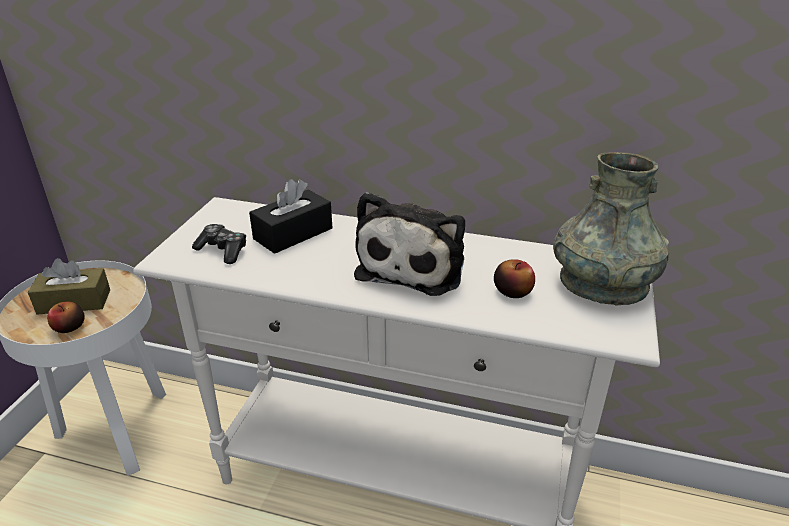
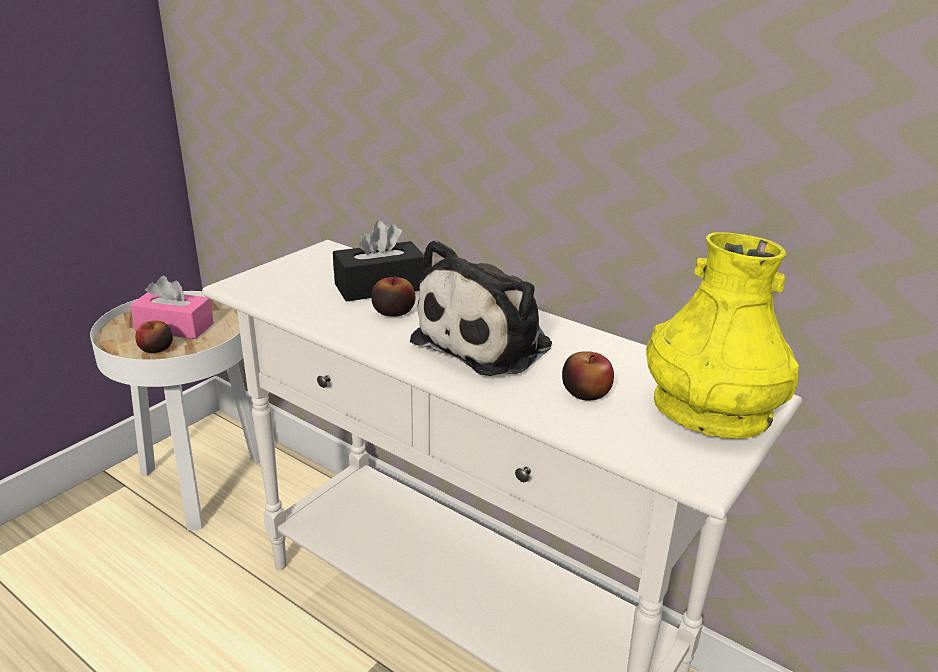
camera: 20 degrees right, 5 degrees down
brown tissue box [28,258,110,315] -> pink tissue box [130,276,214,339]
game controller [192,224,246,264] -> none
grey vase [553,152,669,305] -> yellow vase [646,232,799,438]
none -> apple [371,276,415,317]

